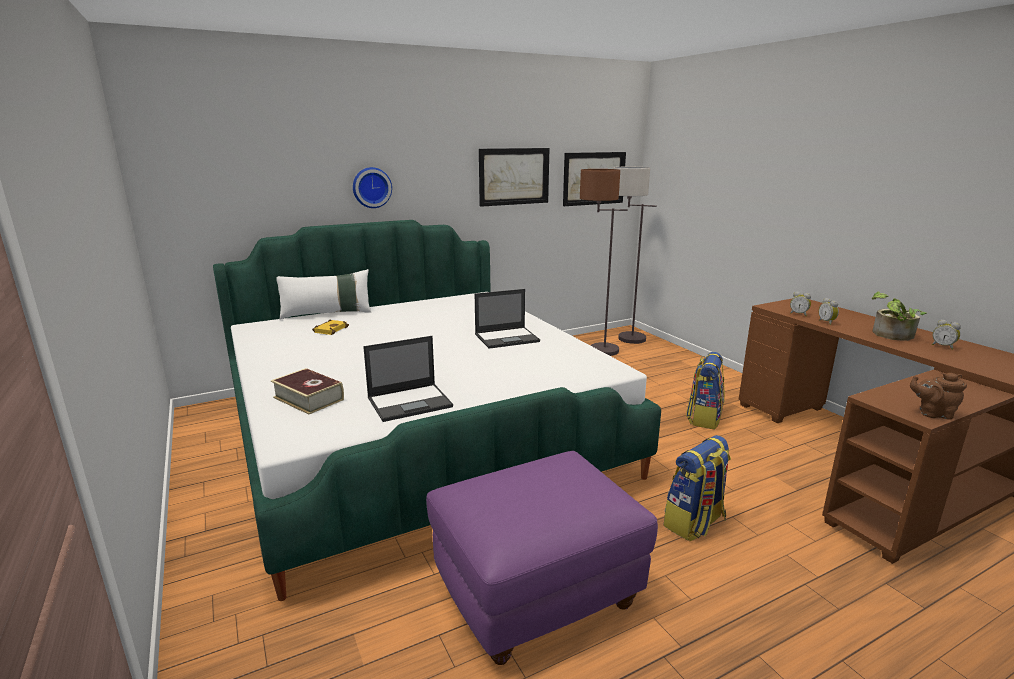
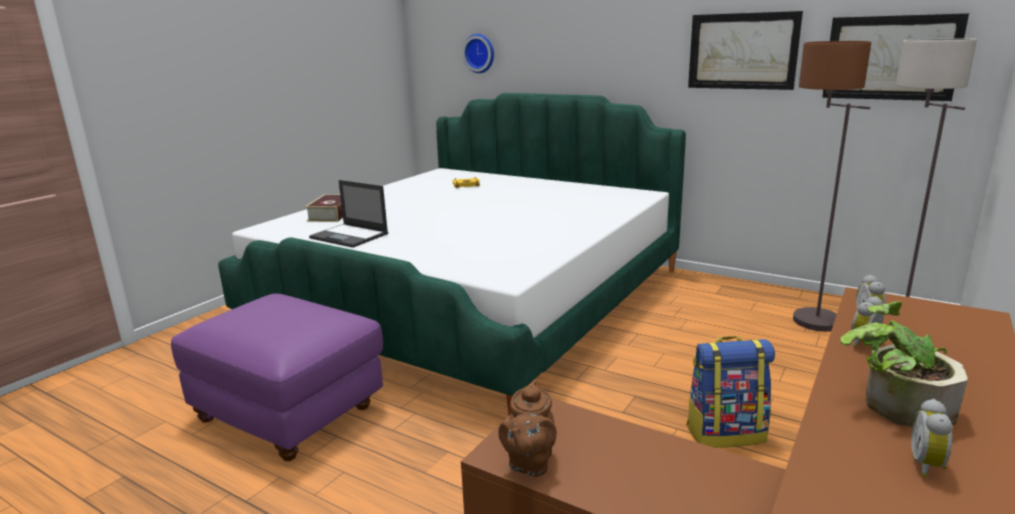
camera: 60 degrees right, 0 degrees up
white pillow [276,269,371,319] -> none
wall clock [353,167,392,208] -> wall clock moved to [462,34,494,73]
laptop [475,289,540,349] -> none
backpack [663,435,731,541] -> none
brown teapot [910,373,967,420] -> brown teapot turned 150 degrees counterclockwise [498,380,557,477]

